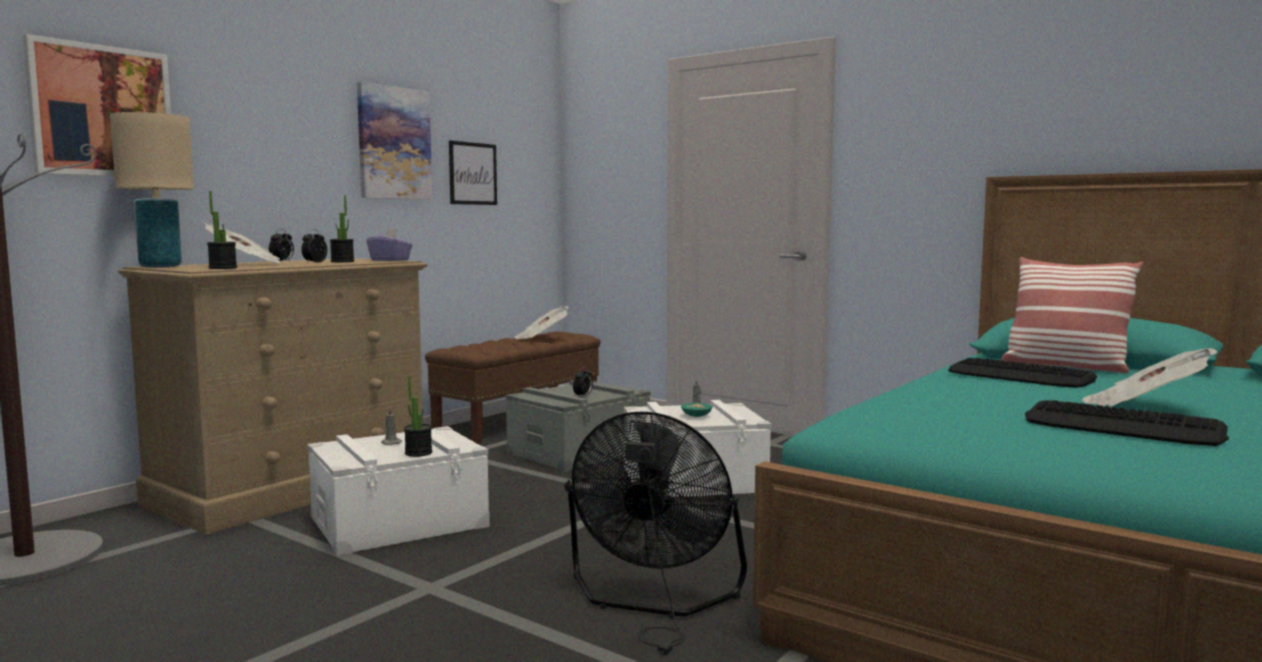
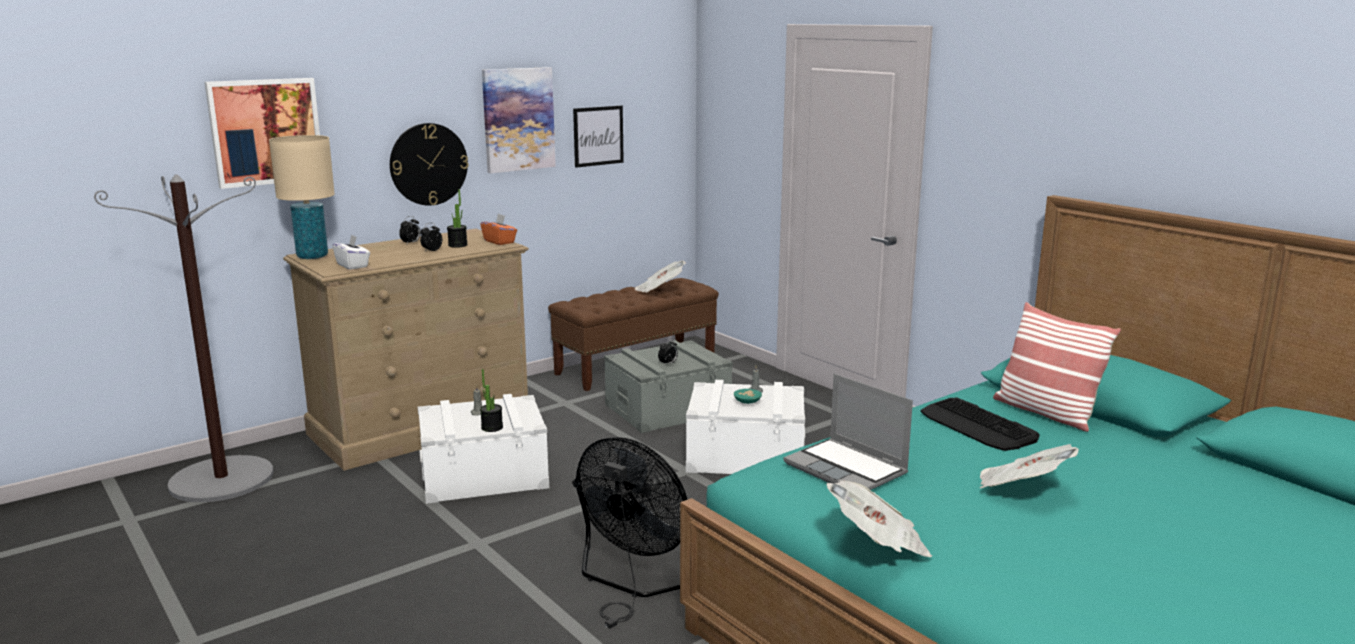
camera: 15 degrees right, 10 degrees up
newspaper [203,222,281,265] -> newspaper moved to [827,481,932,557]
potted plant [207,191,237,269] -> white tissue box [332,234,370,270]
purple tissue box [366,229,413,261] -> orange tissue box [480,214,517,245]
keyboard [1025,400,1229,446] -> none
none -> wall clock [390,123,468,206]
none -> laptop [784,374,913,490]

